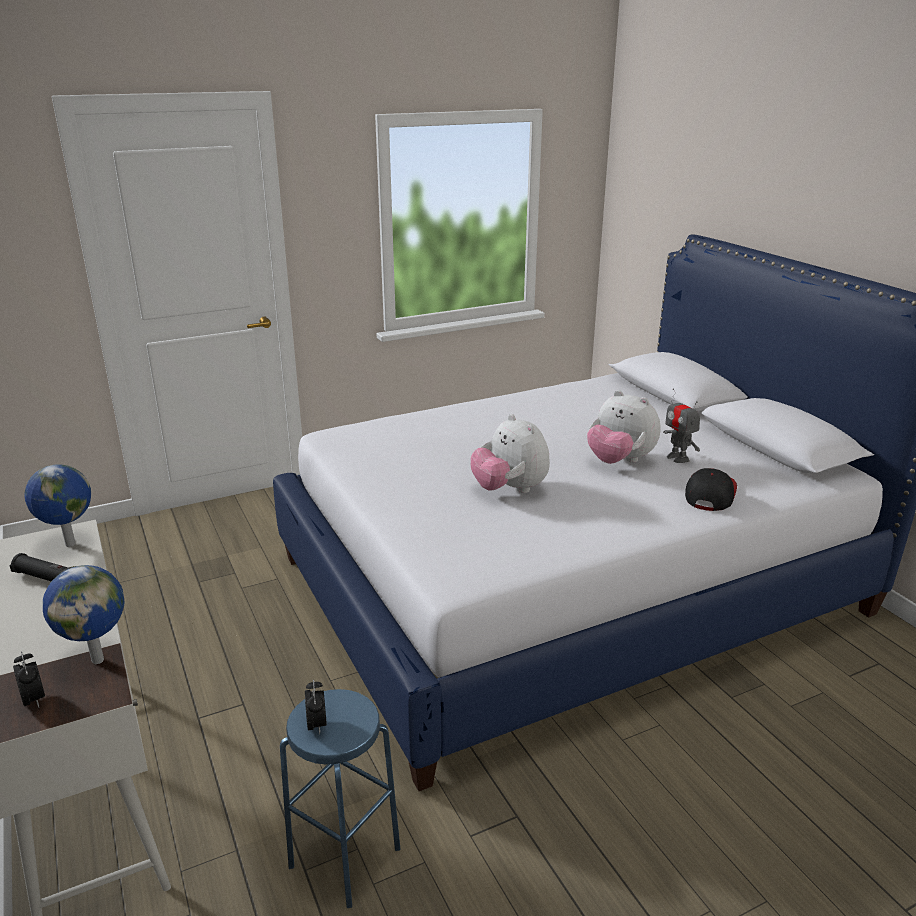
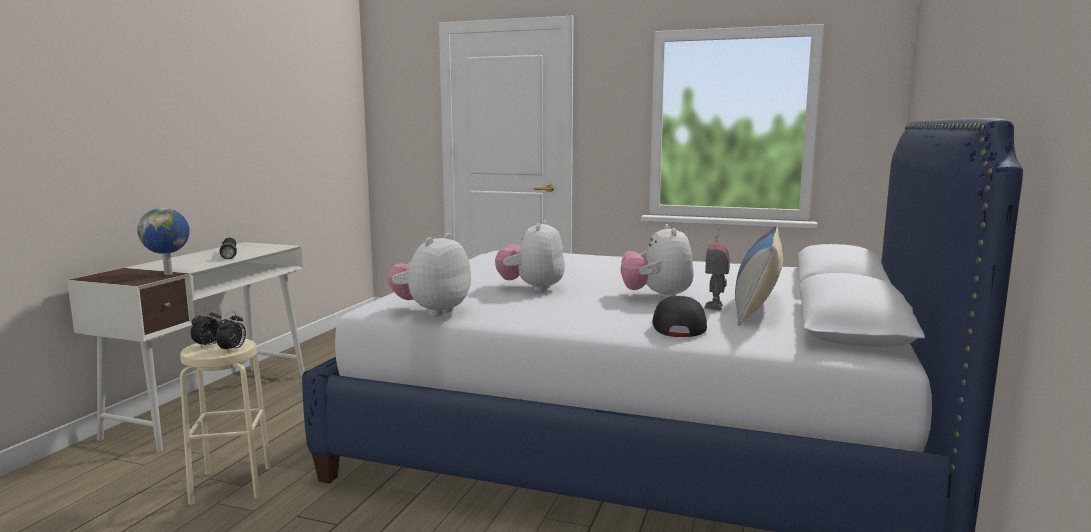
camera: 45 degrees right, 15 degrees down
alarm clock [13,651,45,708] -> alarm clock moved to [216,311,246,352]
globe [24,464,91,547] -> none
blue stool [280,689,401,908] -> beige stool [180,339,271,505]
cap [685,468,737,511] -> cap turned 60 degrees counterclockwise [653,296,707,337]
none -> plush toy [387,233,471,316]
none -> pillow [735,226,783,326]

